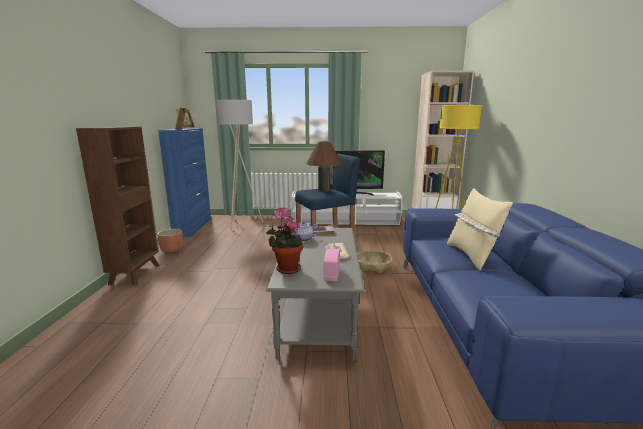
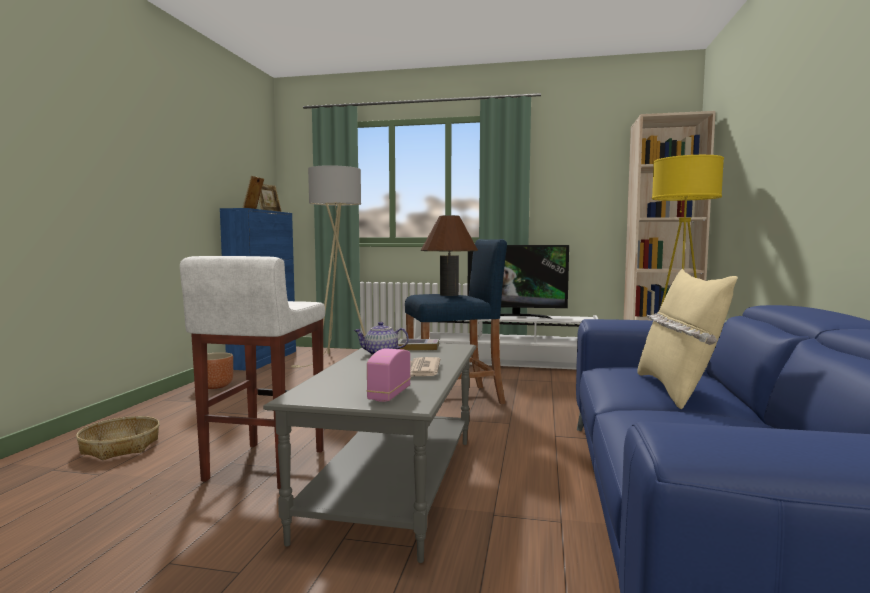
camera: 10 degrees right, 10 degrees down
brown bookcase [76,127,159,286] -> none
potted plant [266,207,303,274] -> none
basket [358,250,392,273] -> basket moved to [76,416,160,460]
none -> white stool [180,256,325,489]

